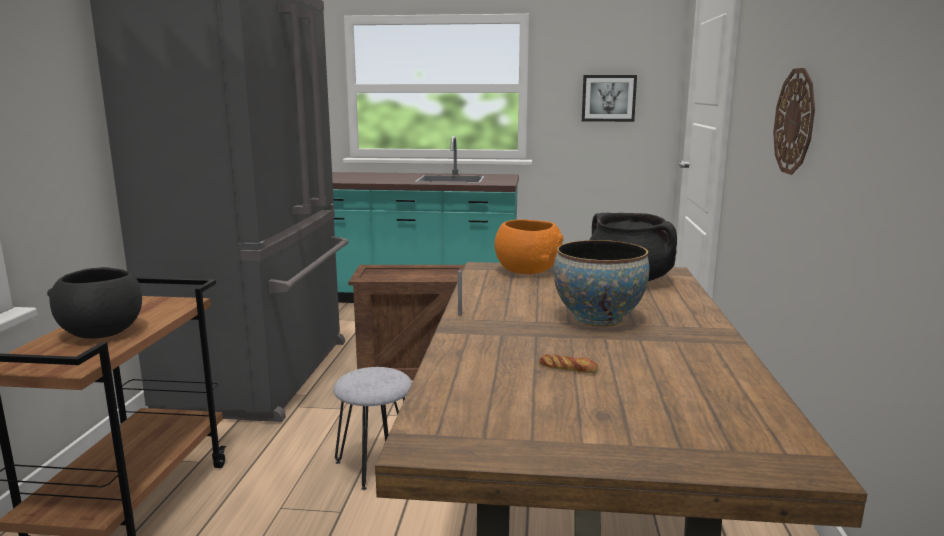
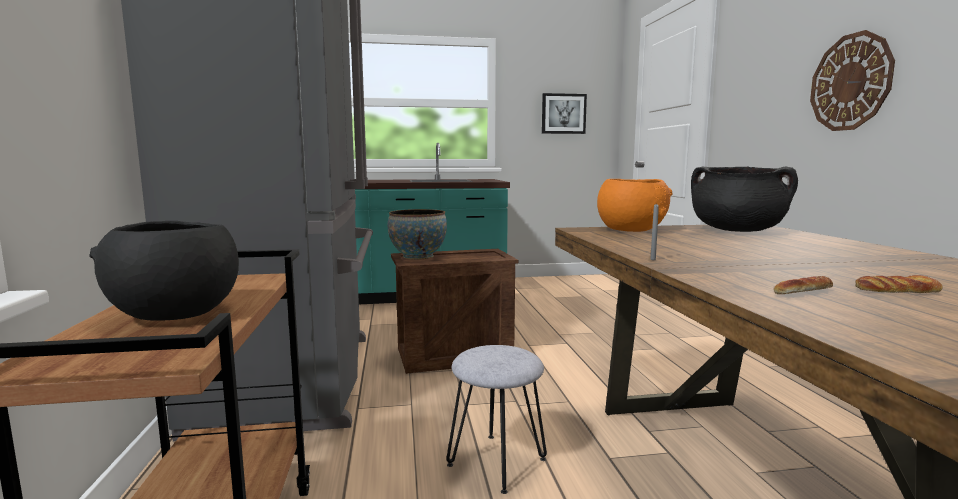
camera: 15 degrees left, 5 degrees down
bowl [554,240,649,327] -> bowl moved to [388,209,447,260]
none -> bread [774,276,833,294]

